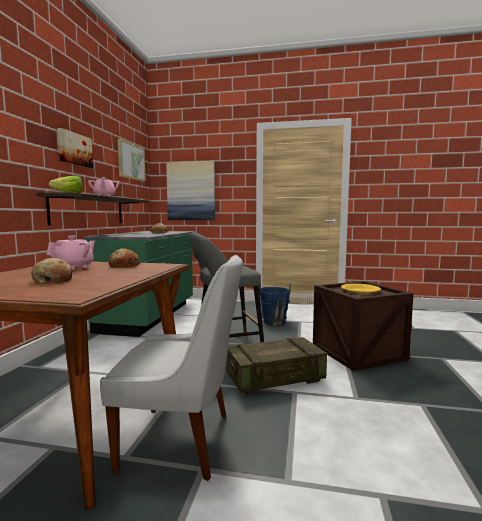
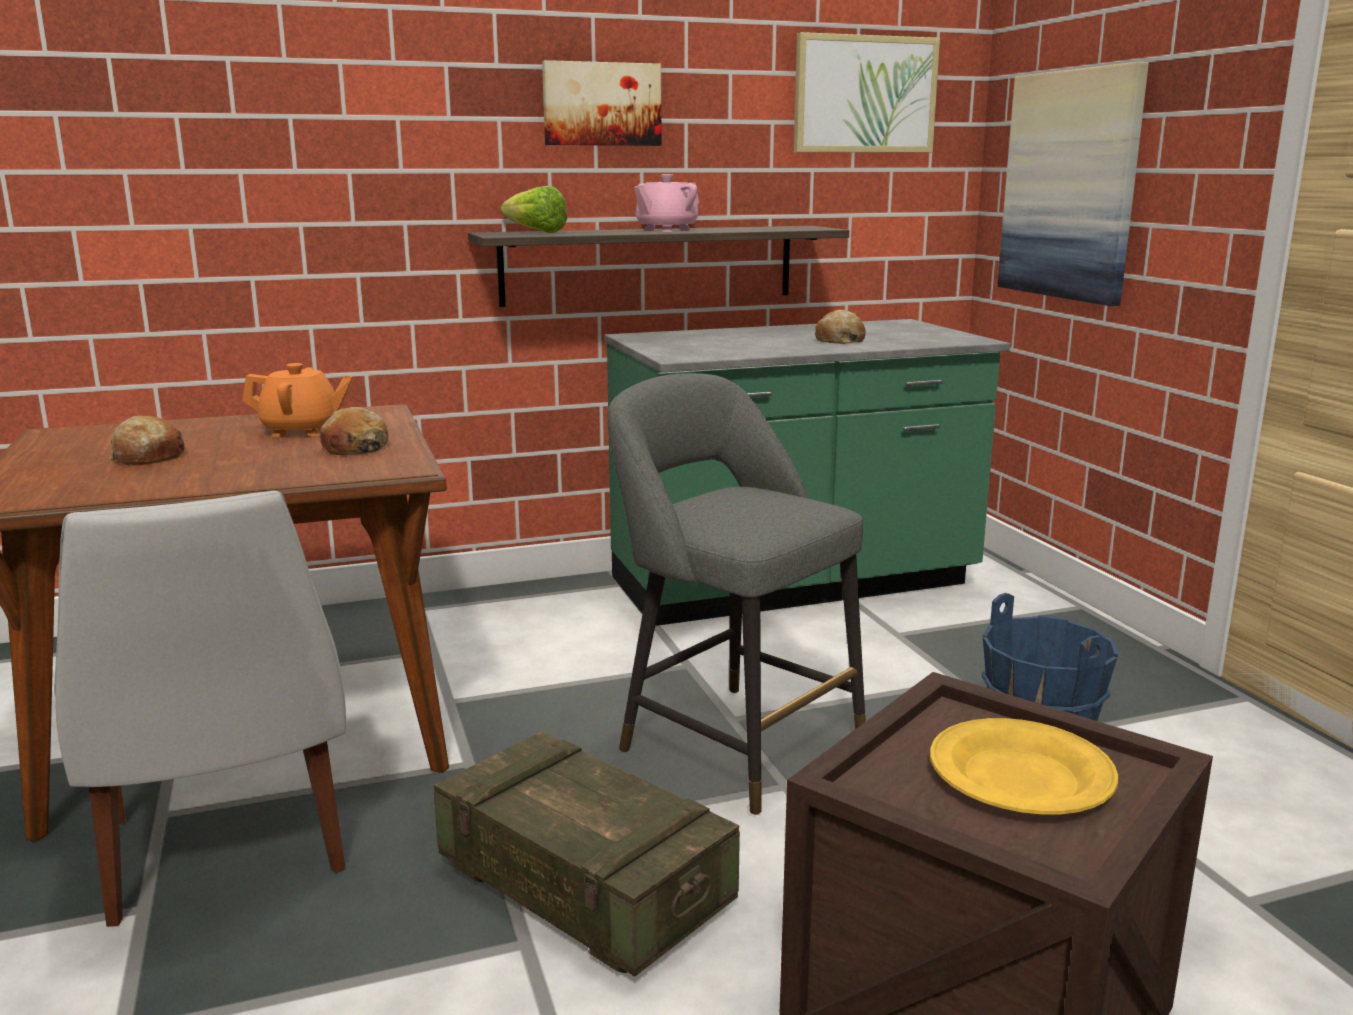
camera: 60 degrees right, 10 degrees up
pink teapot [47,236,95,270] -> orange teapot [242,363,353,437]

